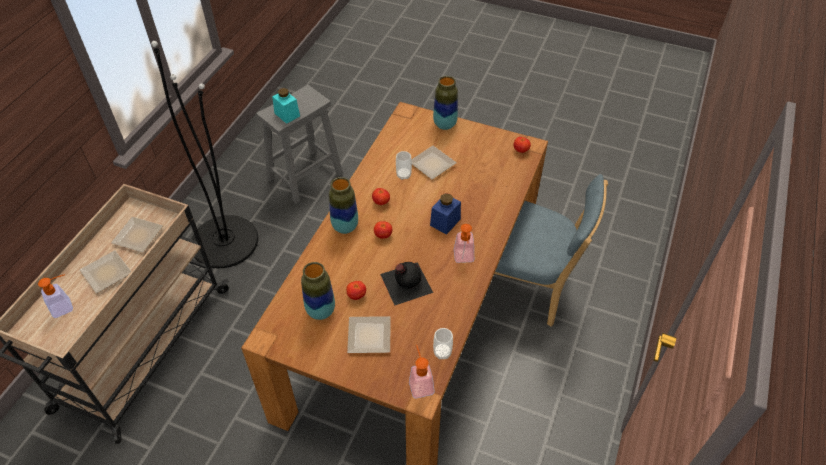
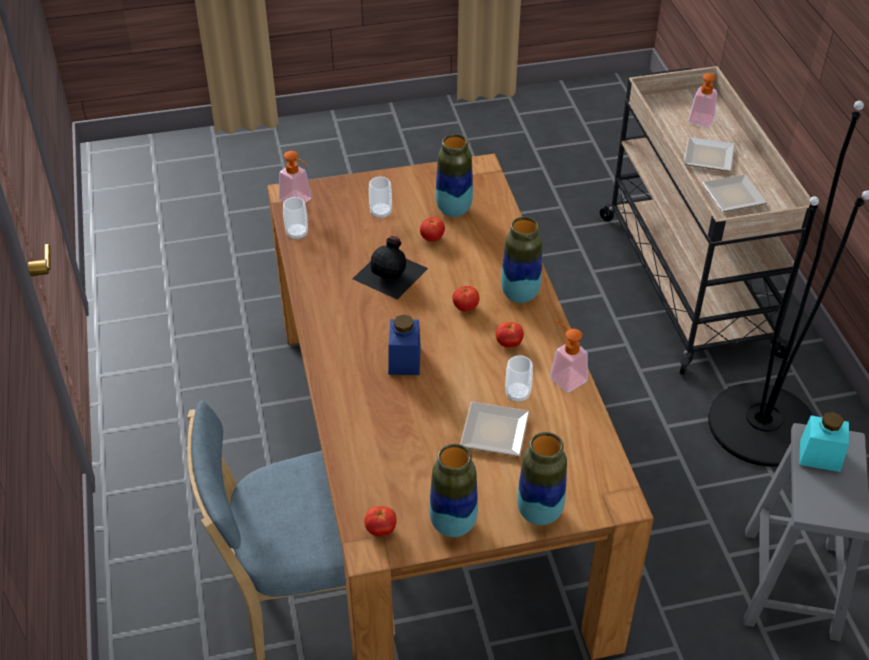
camera: 145 degrees right, 5 degrees down
plate [347,316,390,353] -> cup [369,177,392,219]
soap dispenser [454,224,474,263] -> soap dispenser moved to [550,319,588,392]
none -> vase [429,444,478,537]

